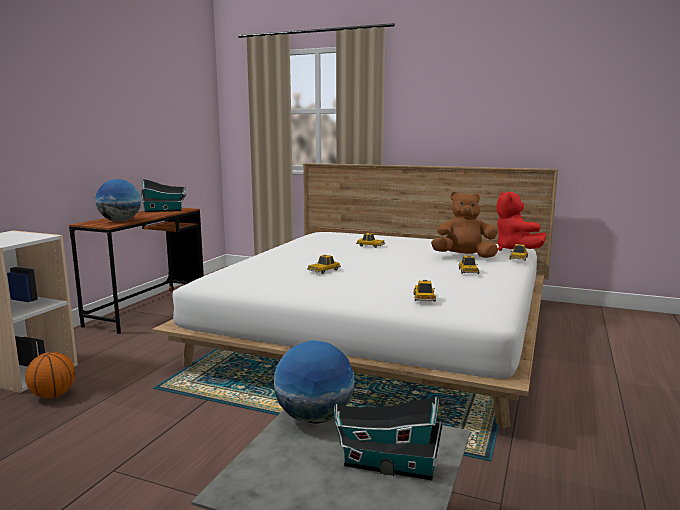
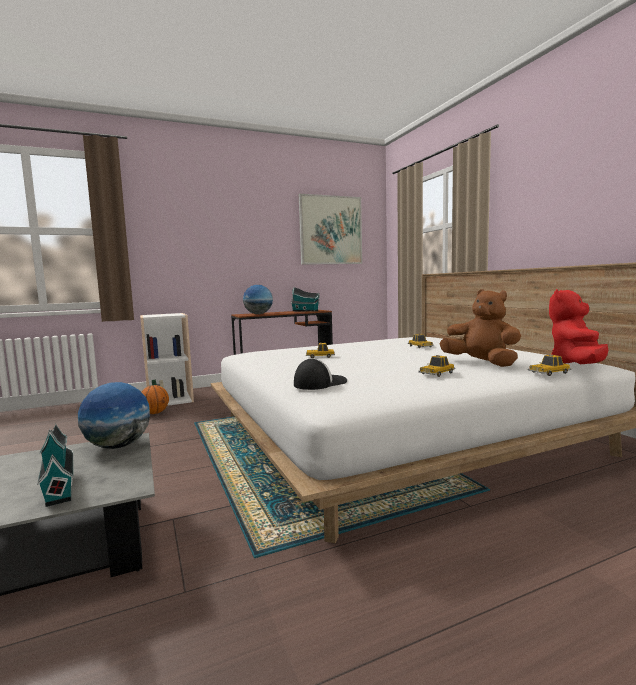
camera: 45 degrees right, 5 degrees down
toy car [413,280,436,302] -> cap [294,358,347,390]
none -> picture [299,194,362,265]

